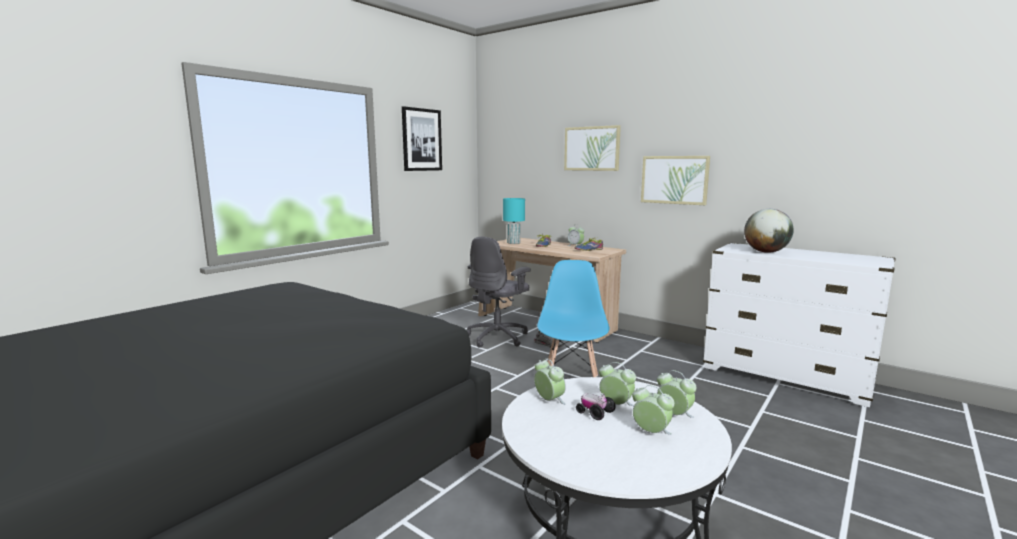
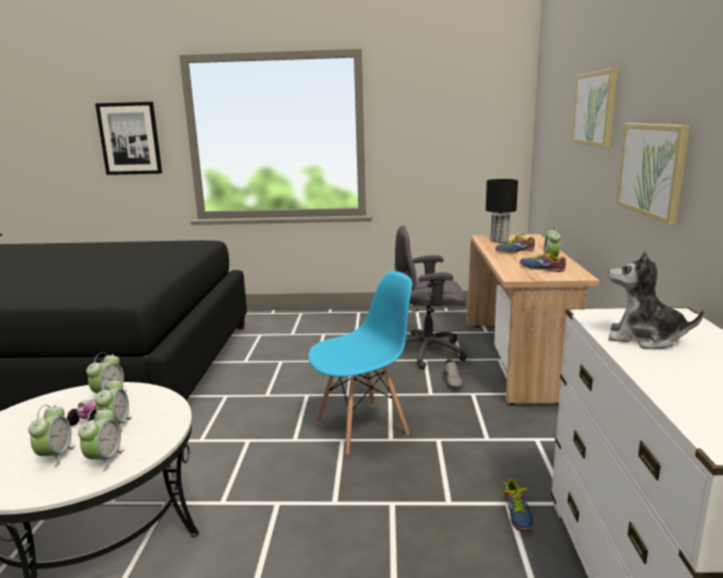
camera: 55 degrees right, 5 degrees up
picture [402,106,442,171] -> picture moved to [95,102,162,175]
turquoise table lamp [503,198,525,244] -> black table lamp [486,179,518,243]
globe [744,209,794,253] -> plush toy [608,251,704,349]
none -> shoe [498,479,534,532]

